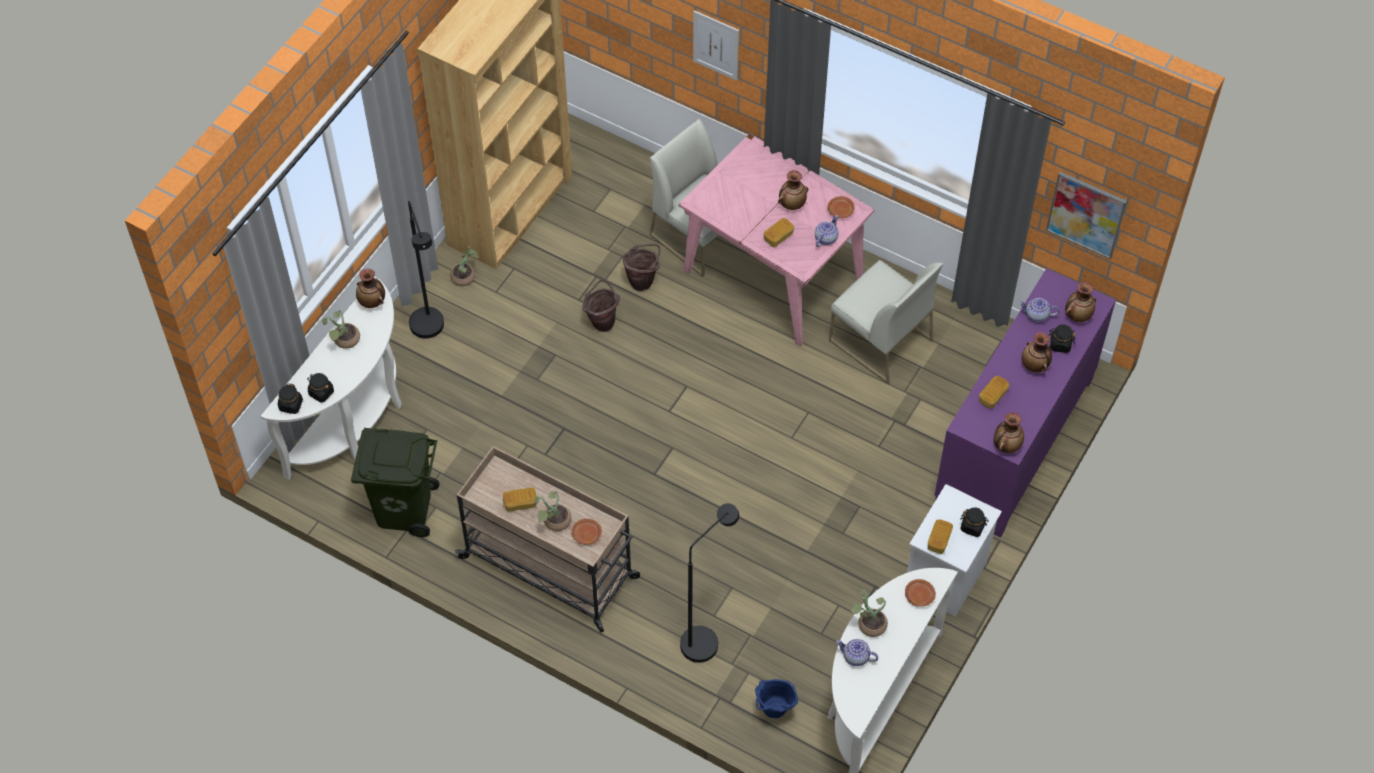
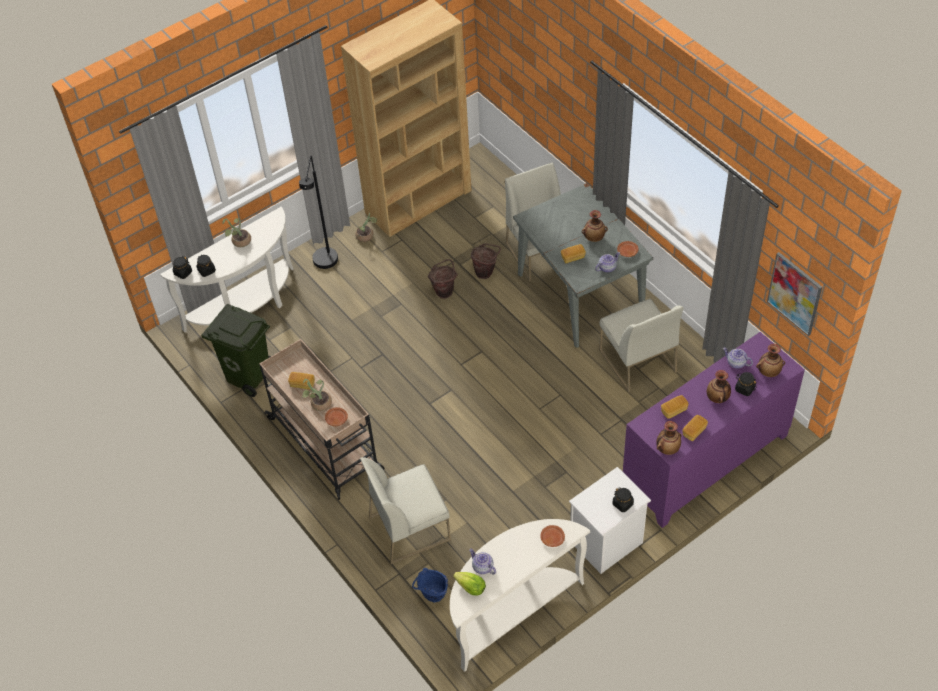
camera: 25 degrees right, 5 degrees down
vase [356,269,385,308] -> none
pink dining table [679,133,874,346] -> grey dining table [513,183,653,348]
black floor lamp [680,503,739,663] -> white chair [360,457,451,564]
picture [693,10,739,81] -> none
potted plant [850,589,888,637] -> none
bread [928,519,953,554] -> bread moved to [683,415,708,441]
none -> lettuce [453,572,486,596]

